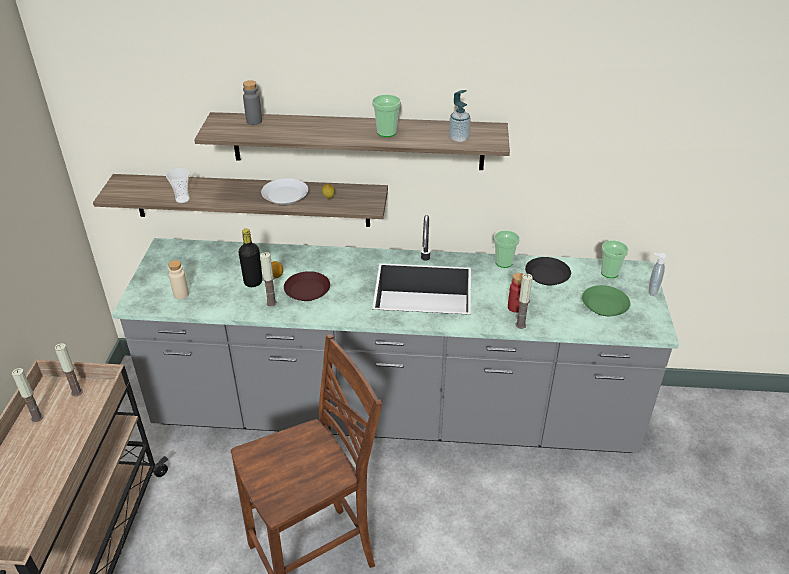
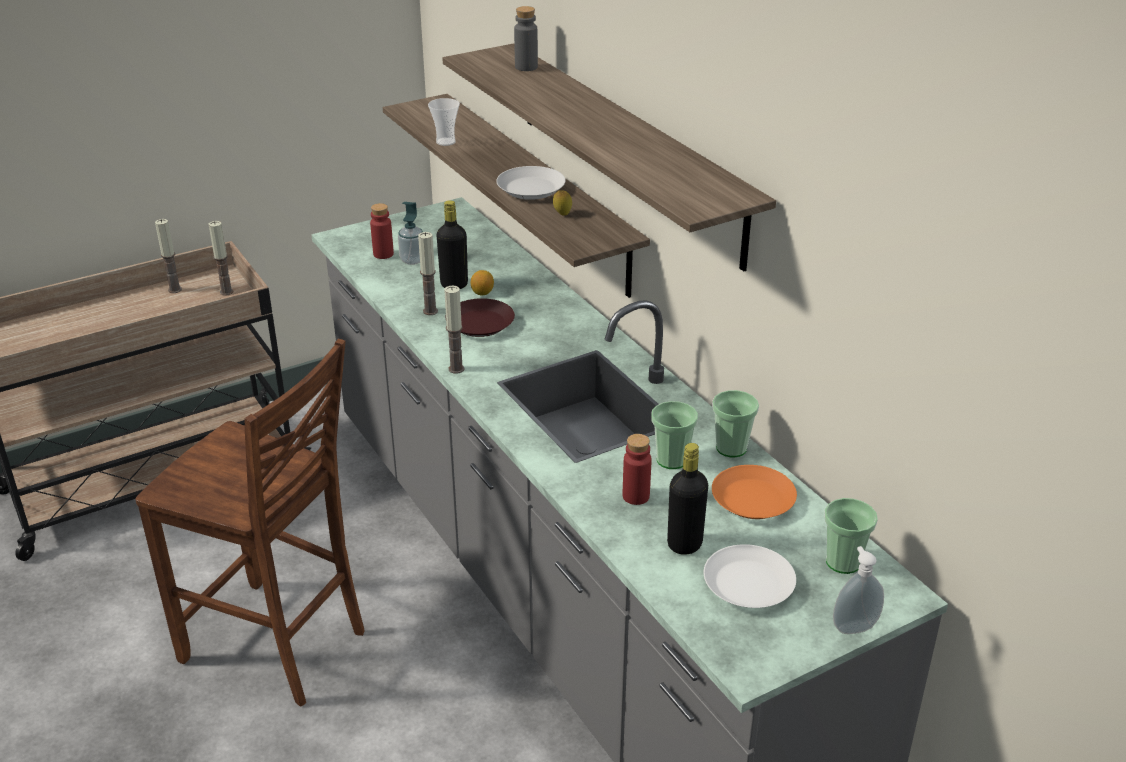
camera: 55 degrees right, 5 degrees down
beige bottle [168,260,189,299] -> red bottle [370,203,394,259]
cup [372,94,401,137] -> cup moved to [651,401,698,469]
soap dispenser [449,90,471,142] -> soap dispenser moved to [398,202,423,265]
candle [515,274,533,329] -> candle moved to [444,285,465,374]
black plate [525,257,571,285] -> orange plate [712,465,797,519]
green plate [582,285,630,316] -> white plate [704,544,796,608]
none -> black bottle [667,443,708,555]

